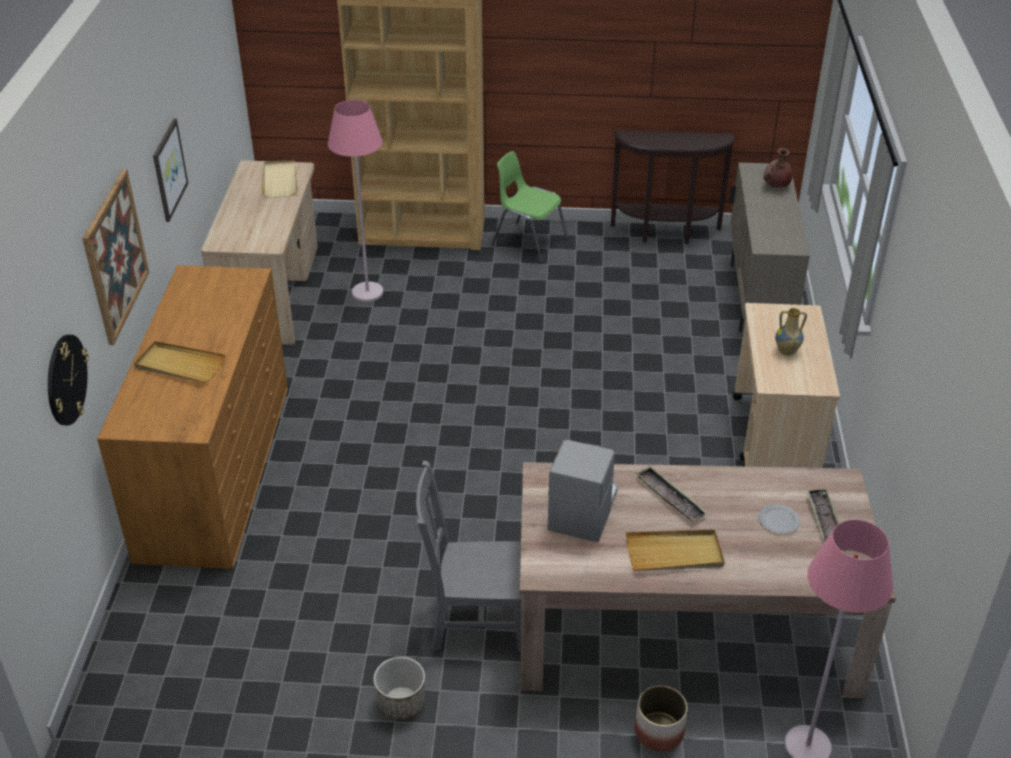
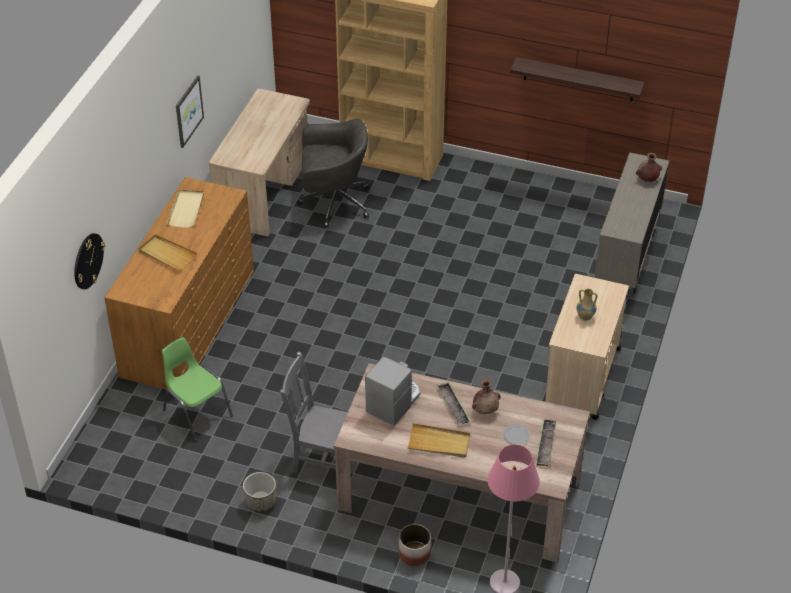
camera: 15 degrees right, 5 degrees up
picture [82,169,149,345] -> none
beige tray [261,160,298,198] -> beige tray moved to [166,189,204,228]
pink floor lamp [328,100,383,302] -> grey office chair [297,118,370,228]
green chair [491,151,568,263] -> green chair moved to [162,337,233,441]
brown console table [611,130,735,244] -> none
none -> brown vase [472,379,500,414]
none -> shelf [510,57,645,101]

